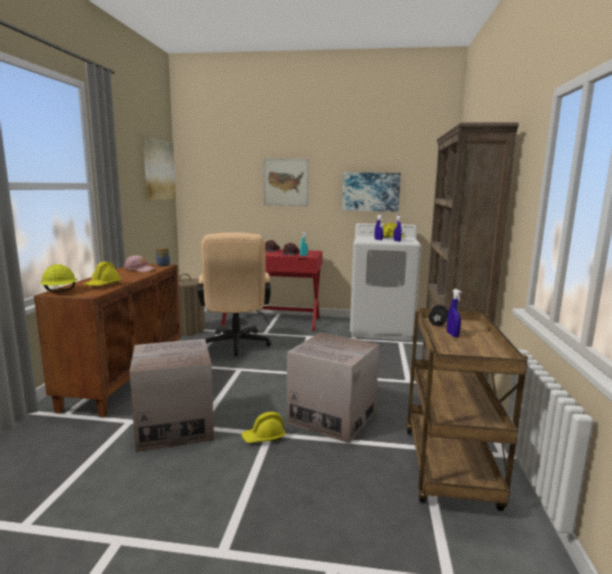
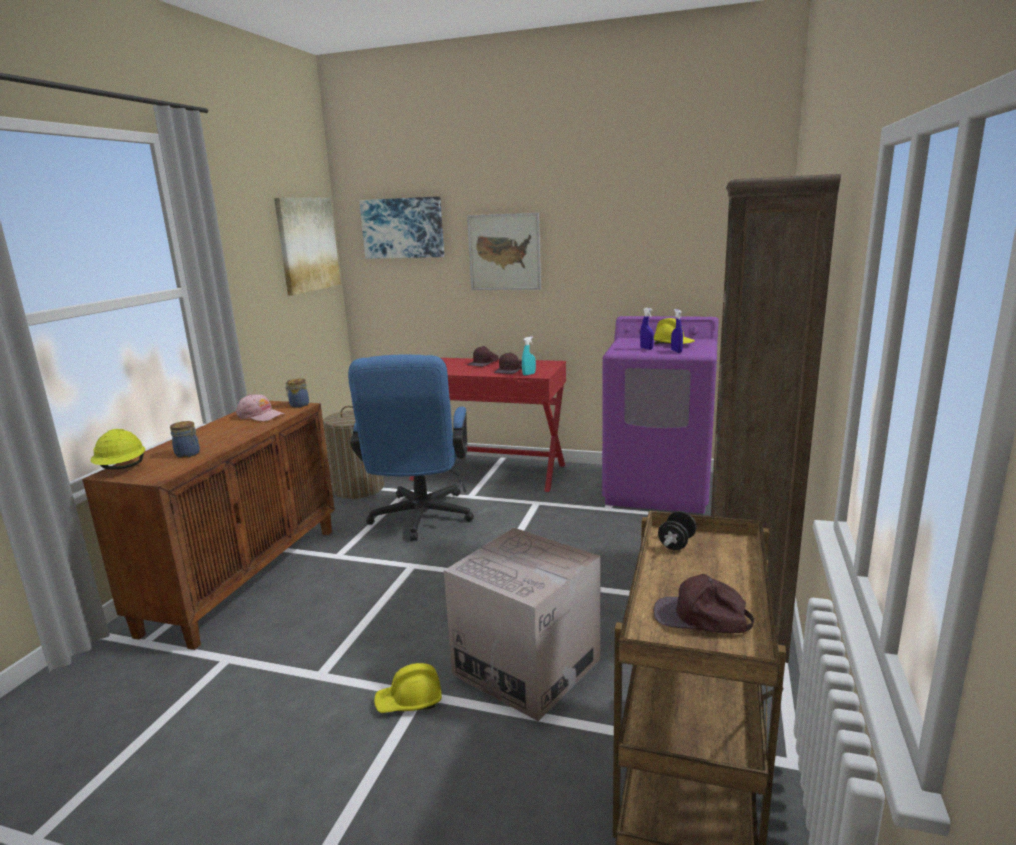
camera: 10 degrees right, 5 degrees up
yellow hard hat [84,262,122,286] -> jar [170,421,200,458]
cardboard box [129,339,214,452] -> none
beige office chair [198,232,272,357] -> blue office chair [348,354,474,541]
picture [342,172,401,212] -> picture moved to [359,196,444,259]
white washing machine [350,223,422,341] -> purple washing machine [602,316,719,514]
blue spray bottle [447,289,462,337] -> none
none -> brown cap [654,574,754,633]

